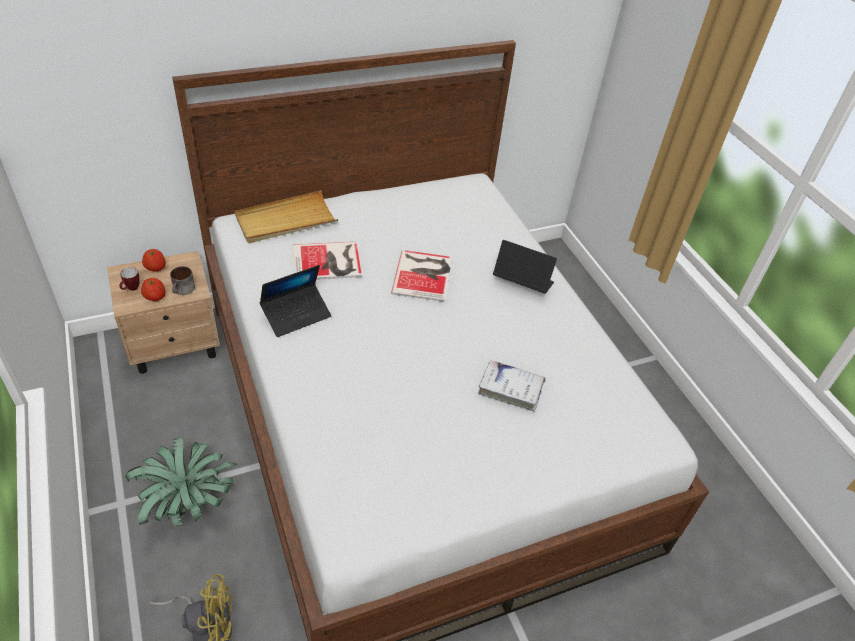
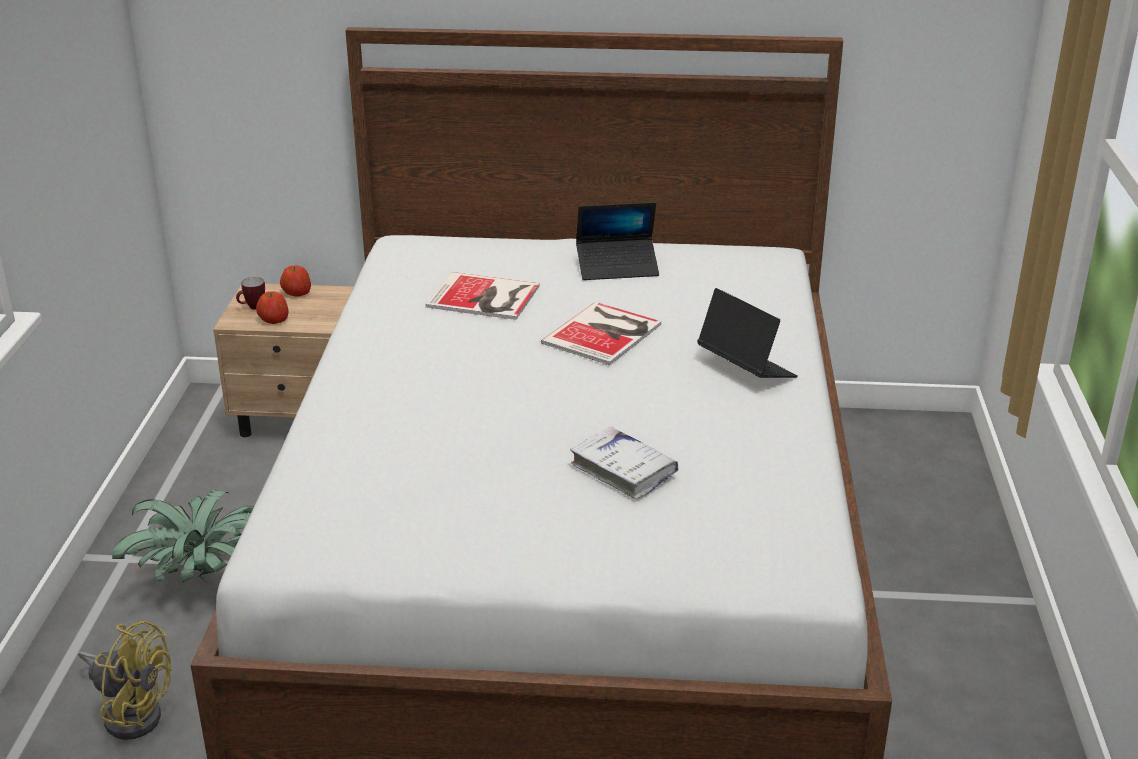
camera: 30 degrees right, 15 degrees down
mug [170,266,195,295] -> none
beige tray [235,190,338,243] -> none
laptop [260,265,331,337] -> laptop moved to [576,202,659,280]

